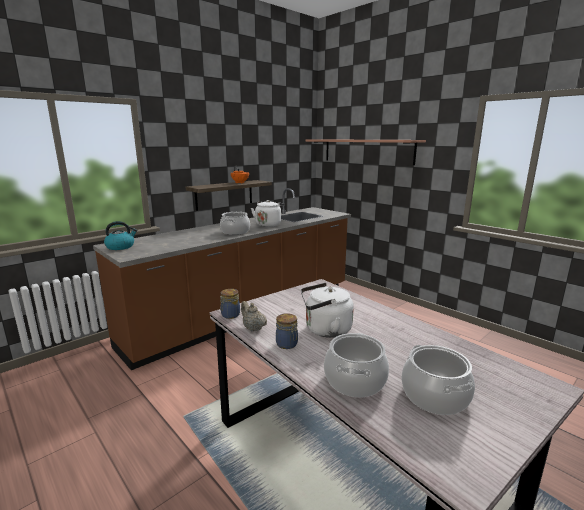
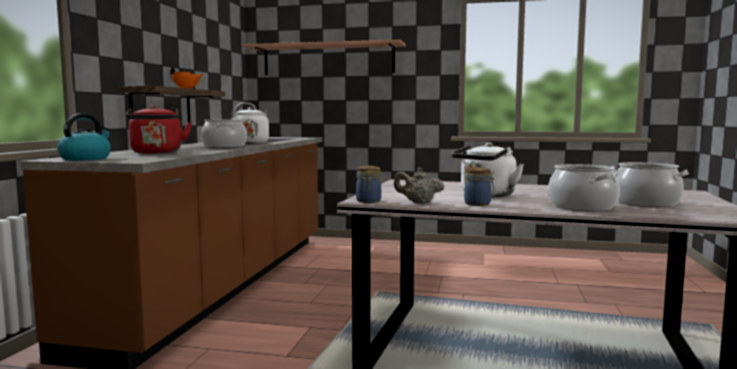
camera: 35 degrees left, 10 degrees down
none -> red kettle [126,105,192,154]

